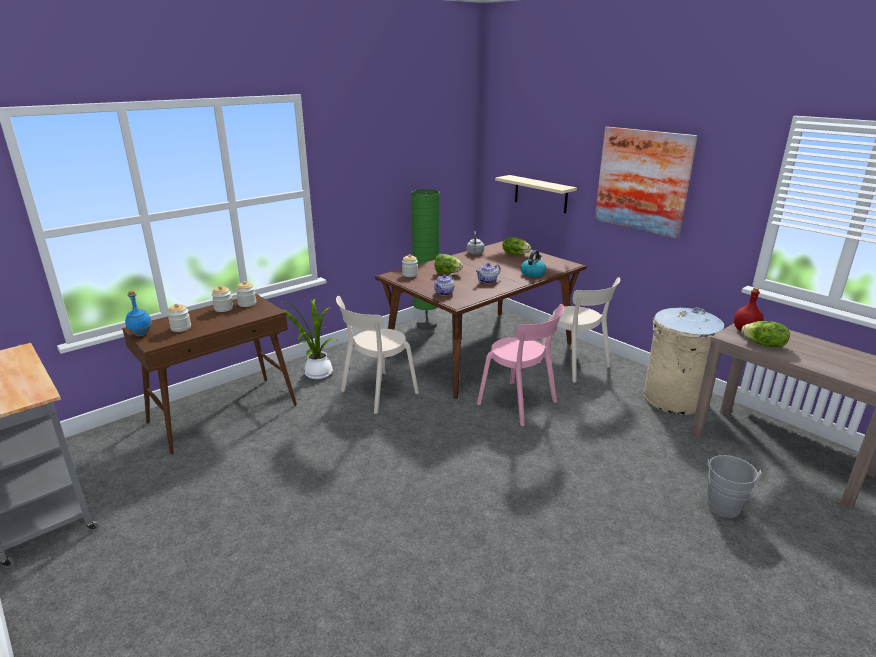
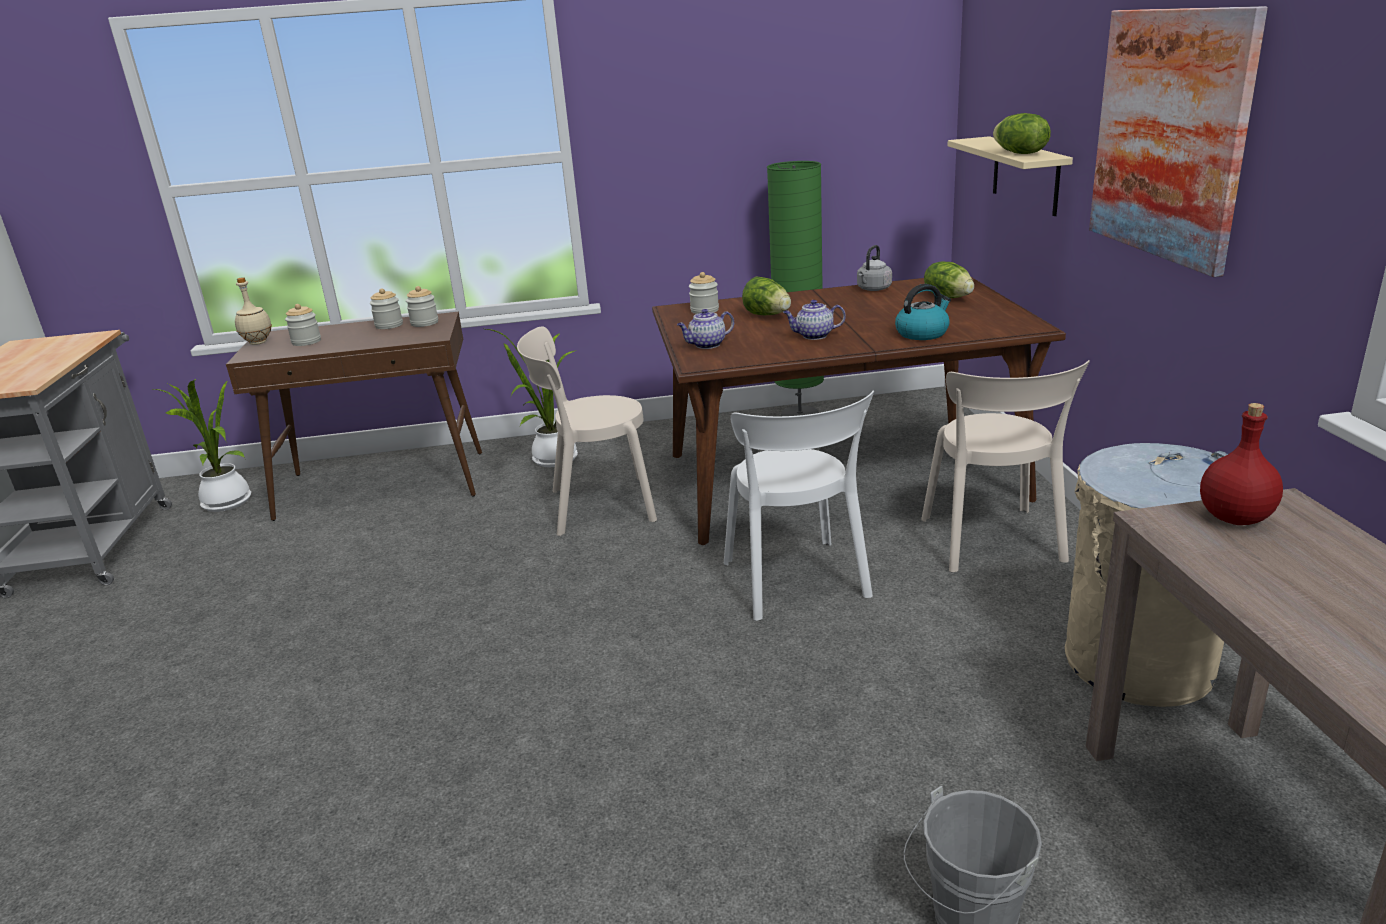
camera: 35 degrees right, 0 degrees up
blue bottle [125,291,152,336] -> beige bottle [235,277,272,345]
pink chair [477,304,564,426] -> white chair [724,390,874,621]
lettuce [741,321,790,347] -> lettuce moved to [993,113,1051,154]
none -> potted plant [153,379,251,512]

